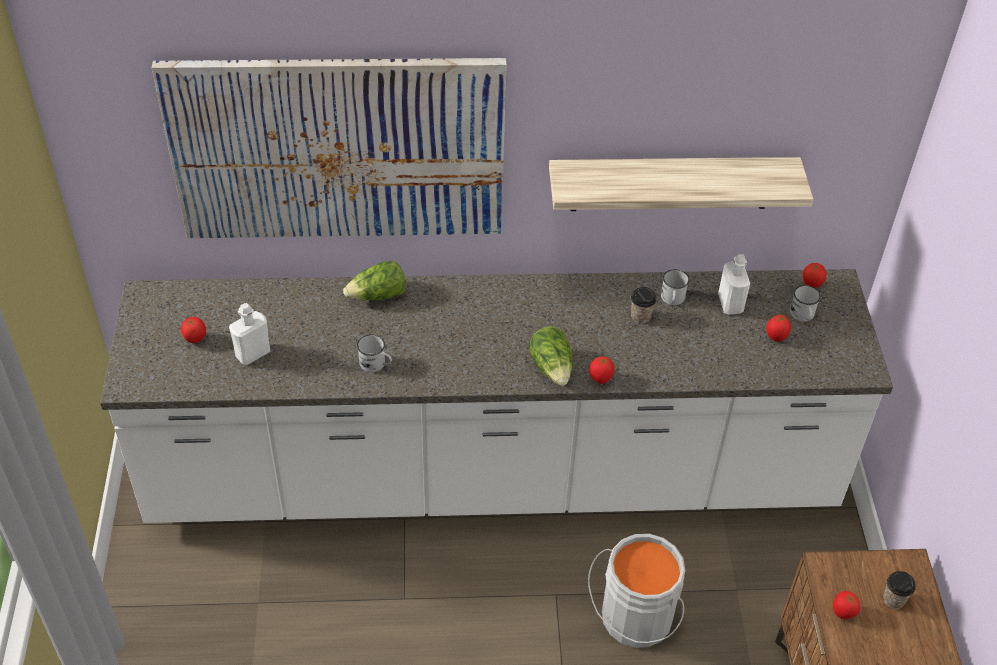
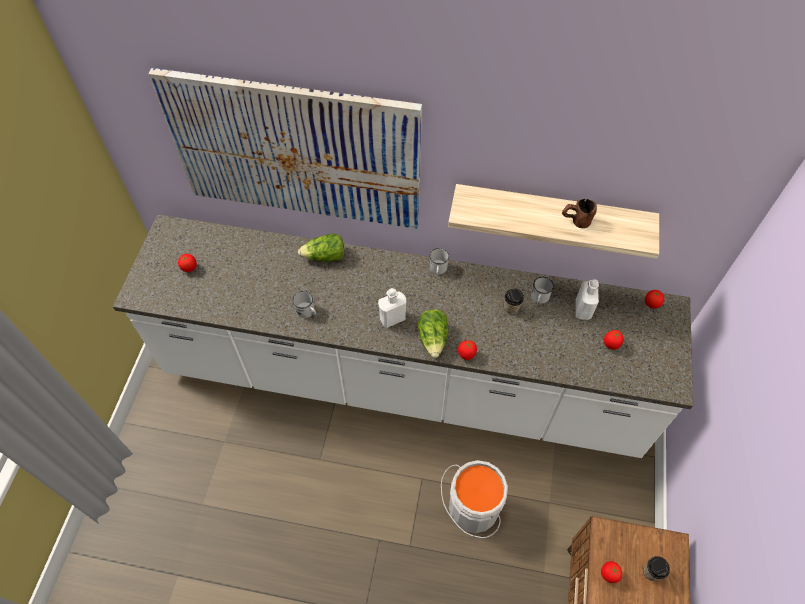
camera: 15 degrees right, 10 degrees up
white bottle [229,303,270,365] -> white bottle moved to [378,288,406,328]
white mug [790,285,821,322] -> white mug moved to [429,248,449,275]
none -> brown mug [562,199,597,228]

